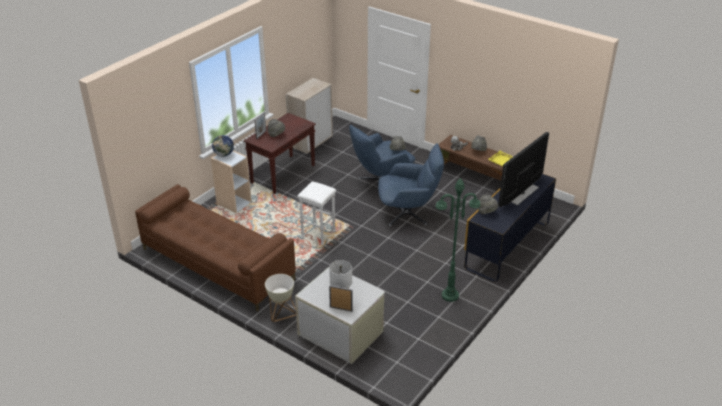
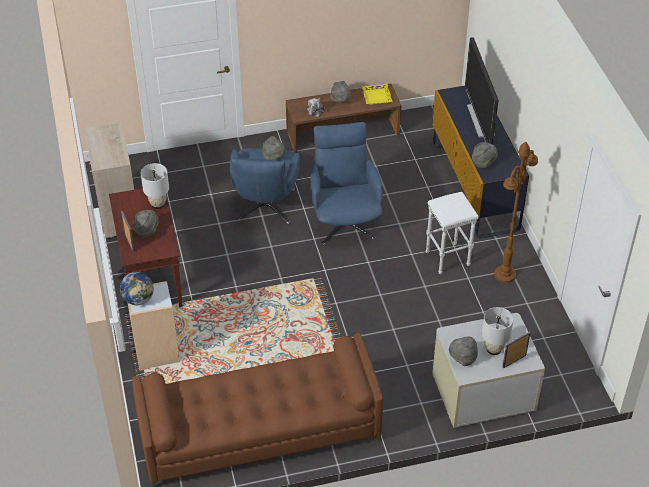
camera: 50 degrees left, 10 degrees up
planter [265,274,296,322] -> none
white stool [297,182,336,245] -> white stool moved to [426,192,479,274]
blue armchair [378,143,444,226] -> blue armchair turned 45 degrees counterclockwise [311,122,383,244]
green floor lamp [436,178,481,302] -> brown floor lamp [494,142,538,283]
none -> white table lamp [141,163,169,209]
none -> grey hat [449,337,478,366]

